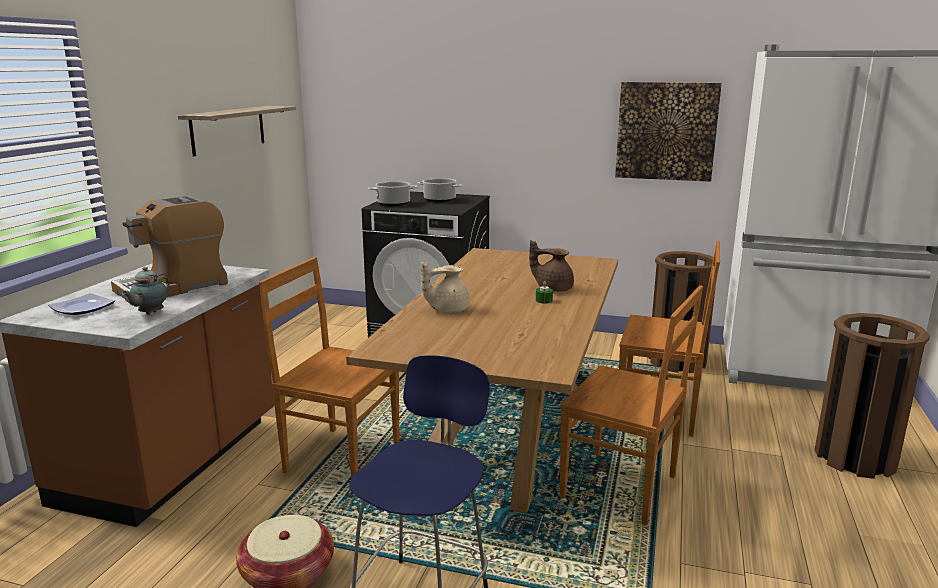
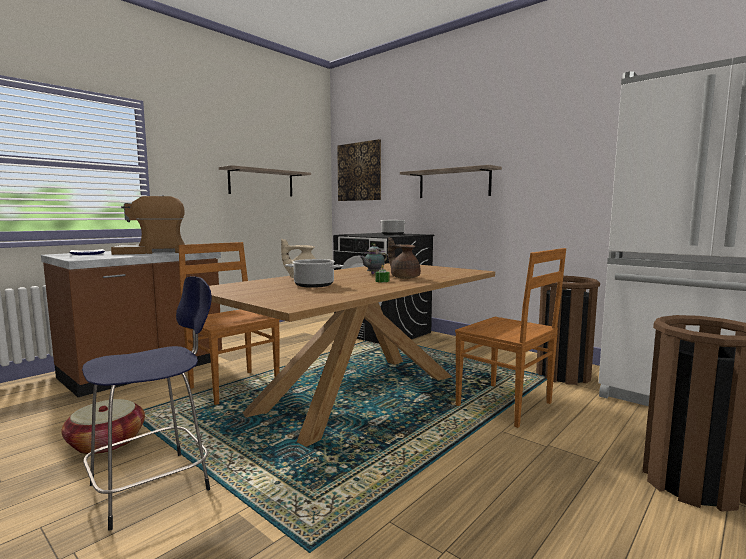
camera: 25 degrees right, 10 degrees down
teapot [122,267,170,315] -> teapot moved to [360,244,387,274]
cooking pot [368,181,418,206] -> cooking pot moved to [285,259,343,288]
brown chair [559,285,703,526] -> none
picture [615,82,722,182] -> picture moved to [337,139,381,201]
none -> shelf [400,165,502,198]

